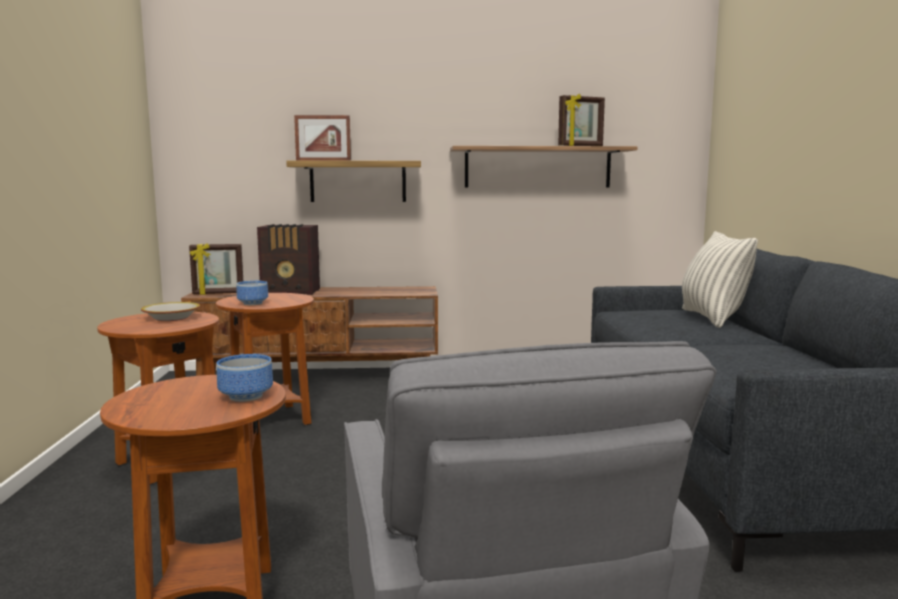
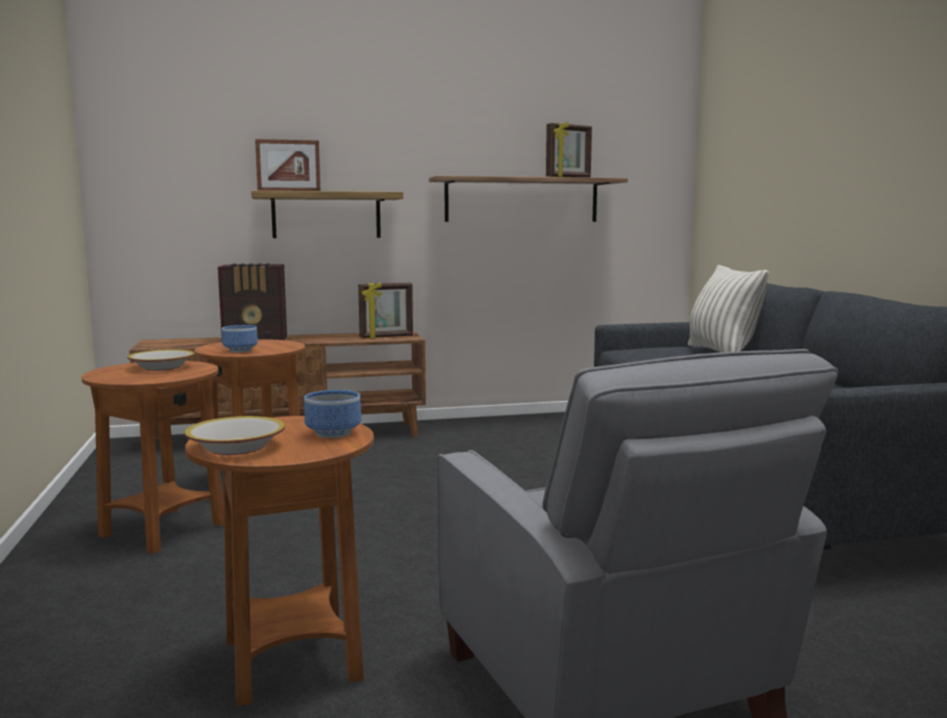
camera: 10 degrees left, 0 degrees up
picture frame [189,243,243,295] -> picture frame moved to [358,282,413,339]
none -> bowl [184,416,285,455]

